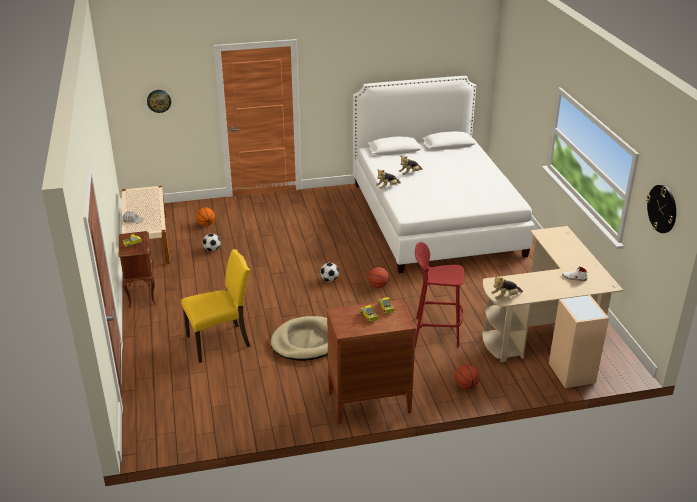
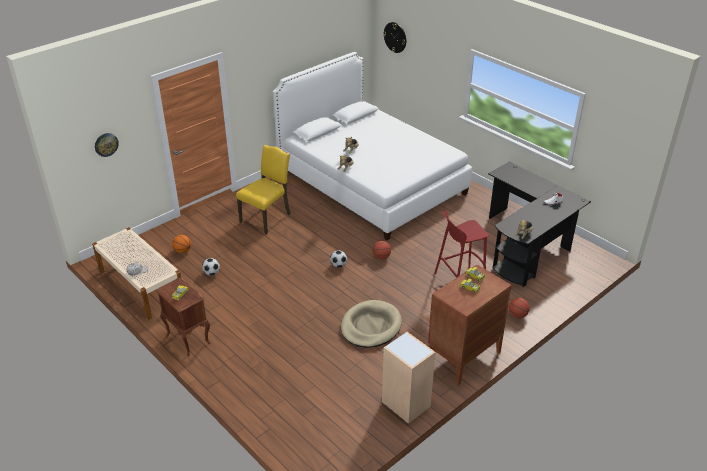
camera: 30 degrees left, 5 degrees up
yellow chair [181,249,251,363] -> yellow chair moved to [236,145,291,234]
beige desk [482,226,623,362] -> black desk [488,162,591,287]
bookcase [549,295,609,388] -> bookcase moved to [382,332,436,424]
wall clock [646,185,676,233] -> wall clock moved to [383,22,406,53]

